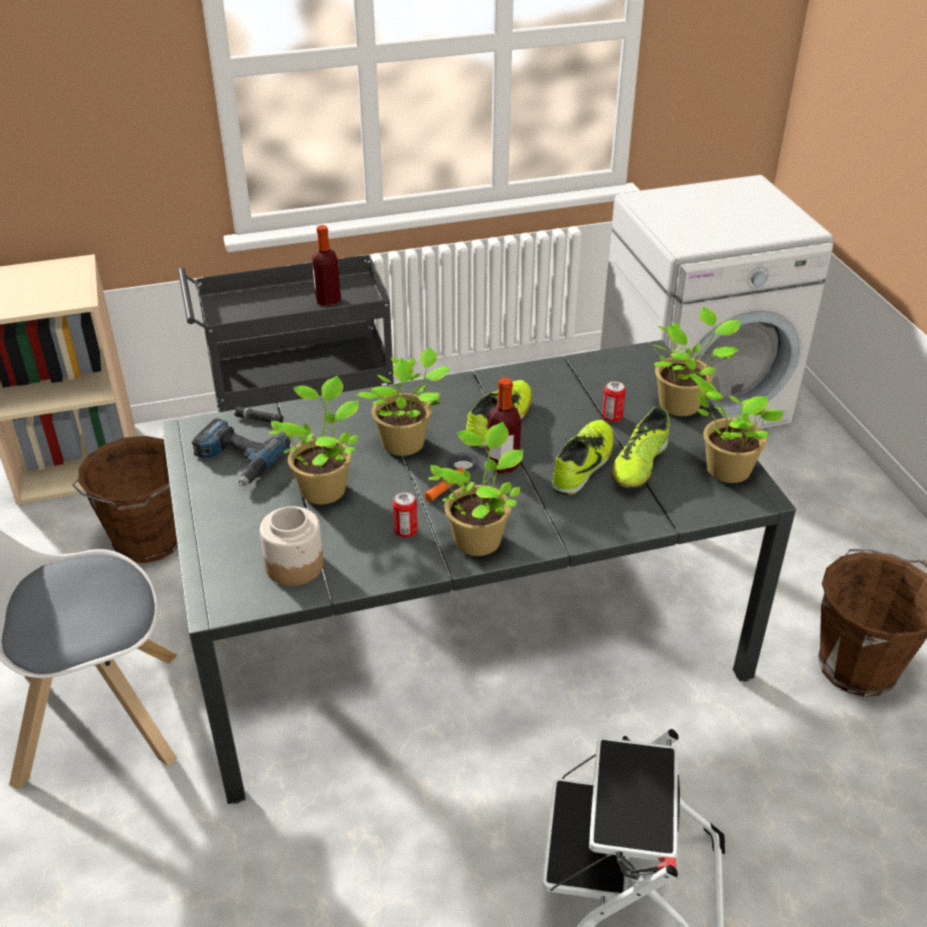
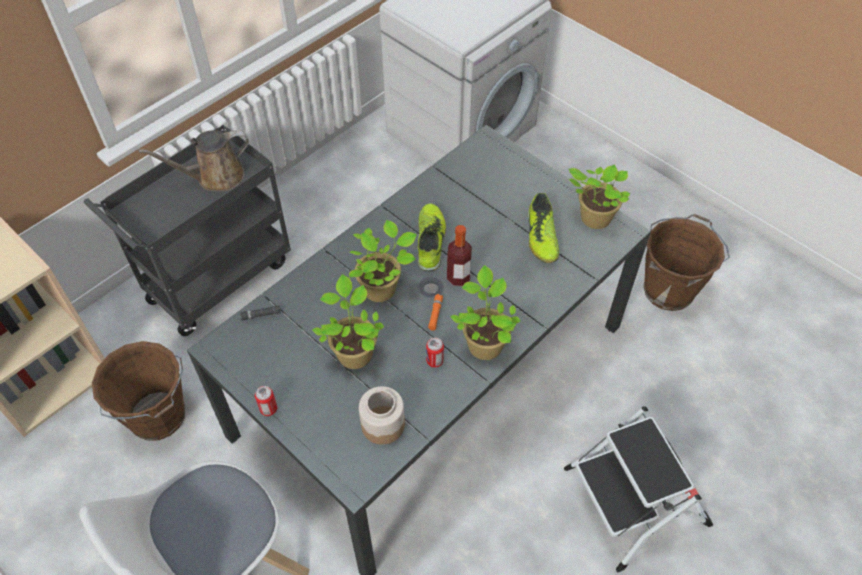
camera: 30 degrees left, 15 degrees up
power drill [191,418,290,486] -> none
bottle [312,225,341,306] -> brown watering can [139,130,249,191]
shoe [552,420,614,495] -> none
can [602,381,626,422] -> can moved to [255,386,277,416]
potted plant [653,307,742,416] -> none

